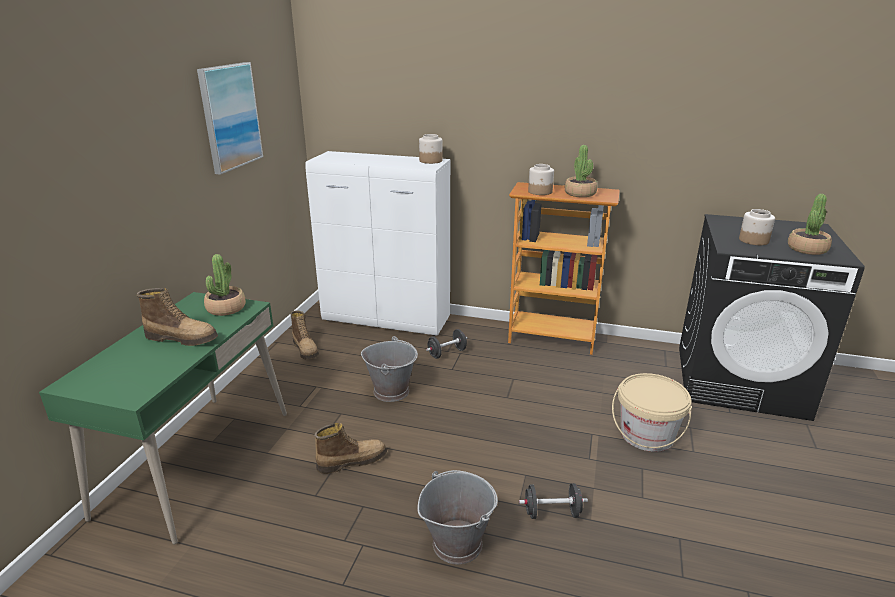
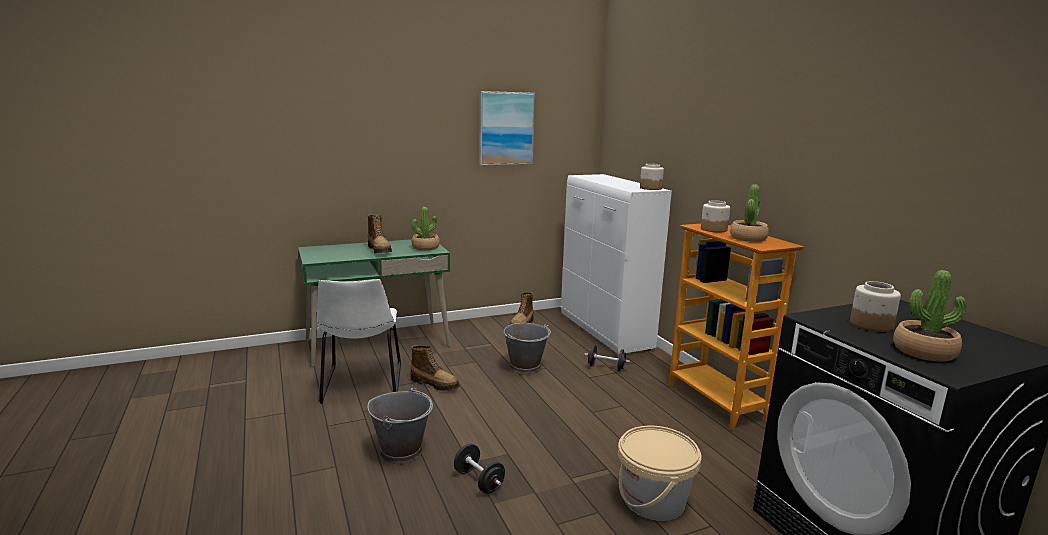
camera: 50 degrees right, 10 degrees down
none -> white chair [316,279,401,404]

